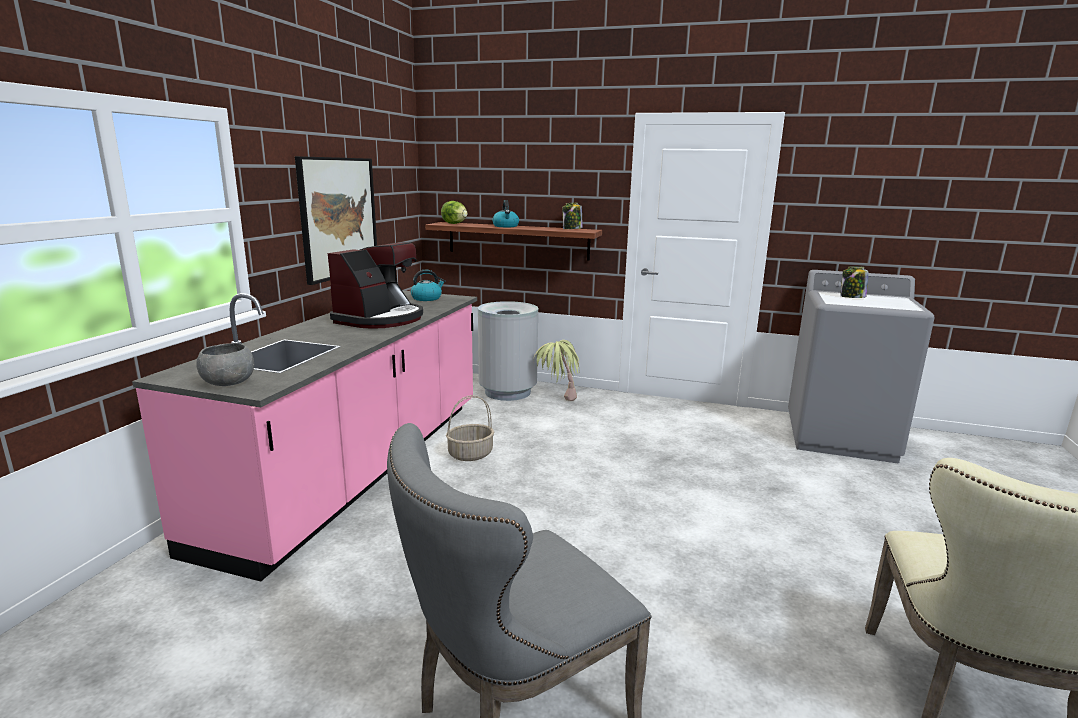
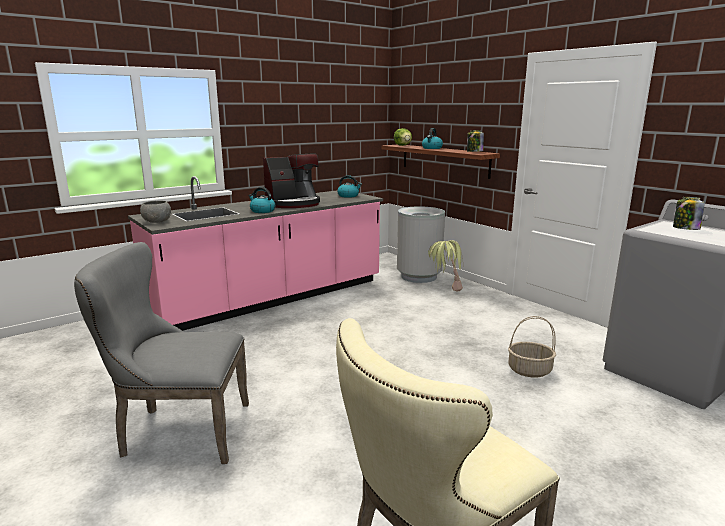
camera: 35 degrees right, 0 degrees up
picture [295,156,377,285] -> none
basket [446,395,494,461] -> basket moved to [508,316,556,377]
none -> kettle [249,187,275,213]

